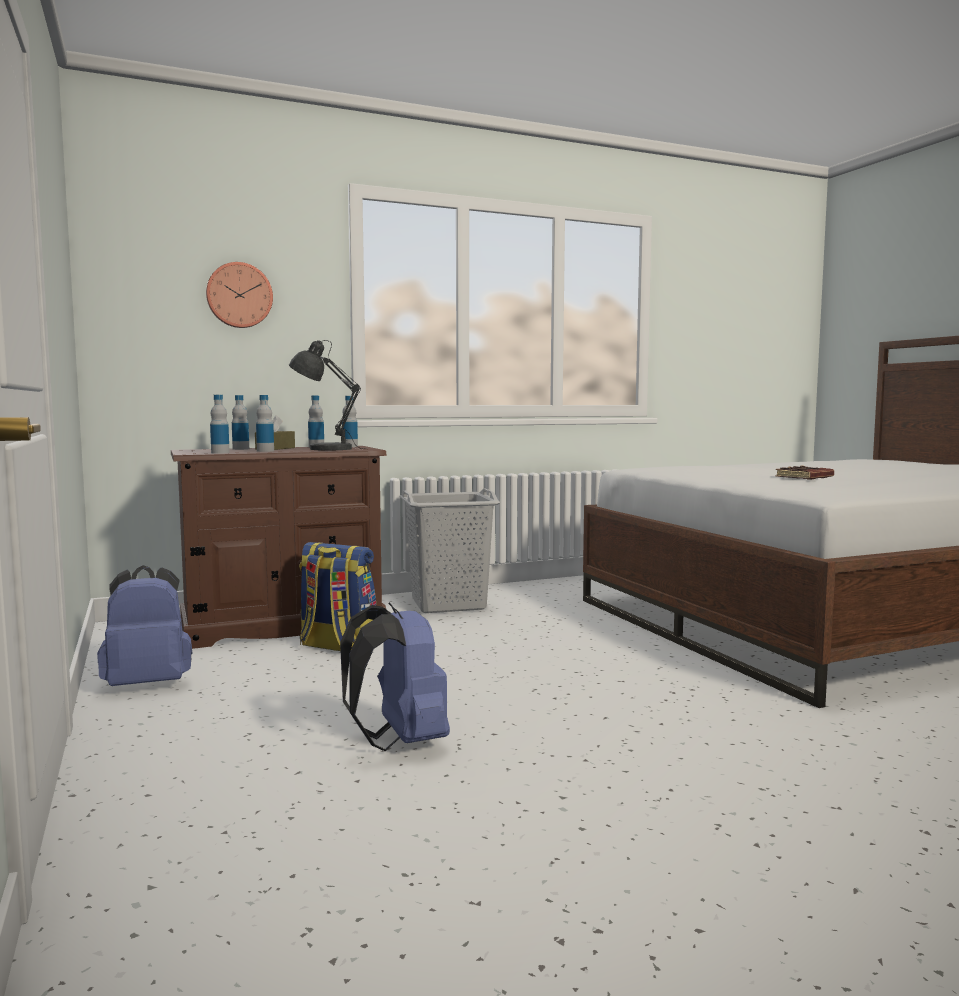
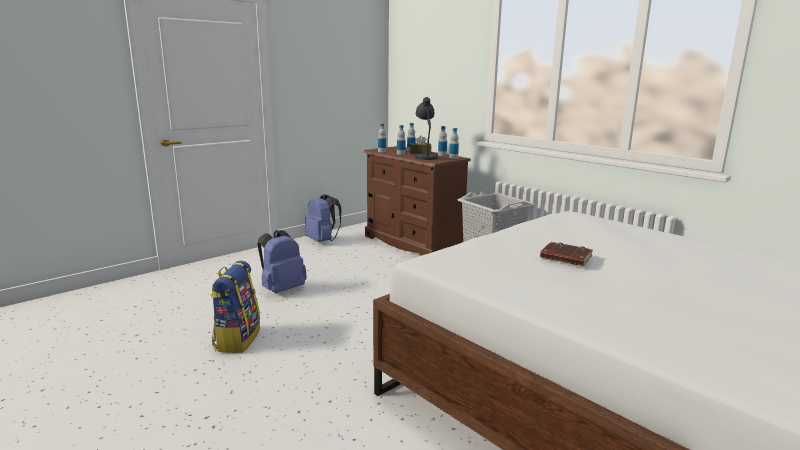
camera: 70 degrees right, 10 degrees up
wall clock [206,262,273,328] -> none
backpack [299,542,376,651] -> backpack moved to [210,261,260,353]

